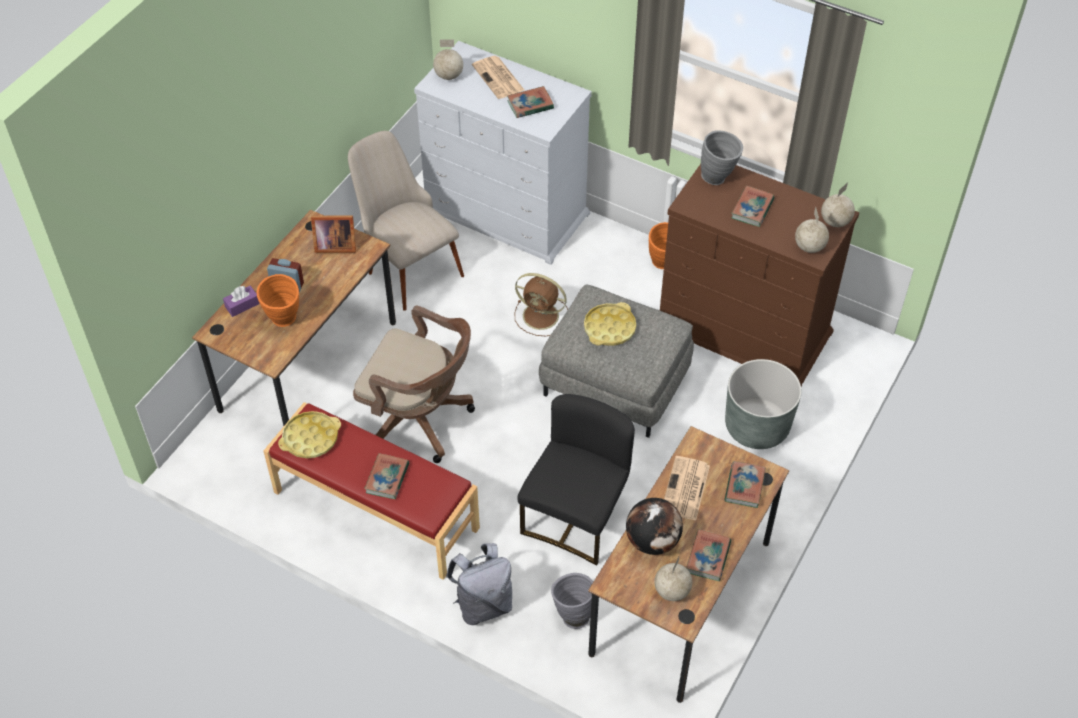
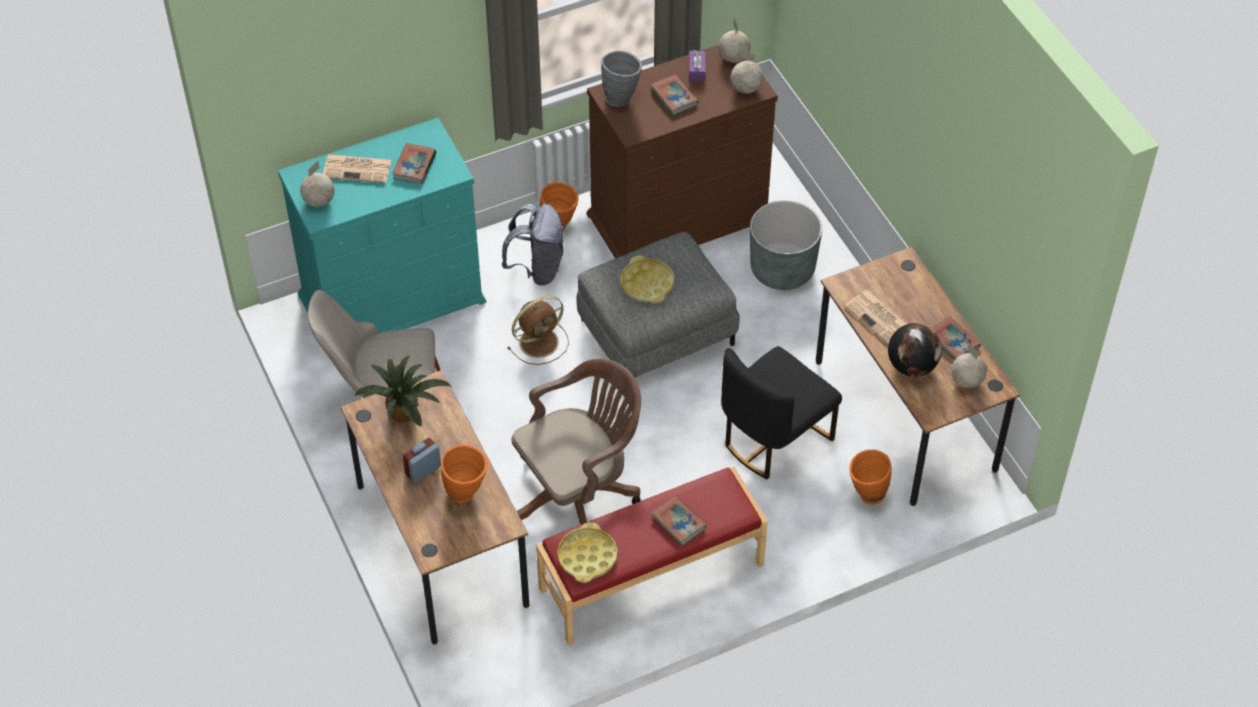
camera: 55 degrees left, 0 degrees up
purple tissue box [223,285,260,317] -> purple tissue box moved to [689,50,706,82]
picture frame [311,216,356,253] -> potted plant [354,355,451,427]
white dresser [414,41,592,265] -> turquoise dresser [278,118,487,359]
grey backpack [446,543,512,625] -> grey backpack moved to [502,204,564,285]
black chair [517,394,635,566] -> black chair turned 105 degrees counterclockwise [721,346,842,479]
grey vase [551,573,593,629] -> orange vase [849,450,892,505]
book [725,461,766,508] -> none

